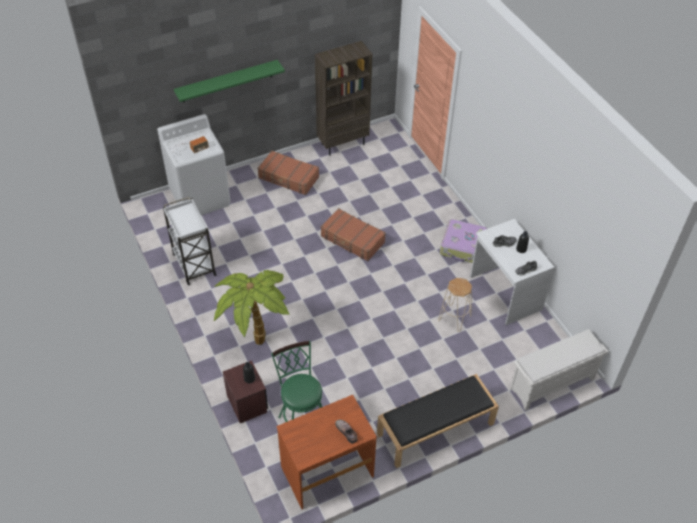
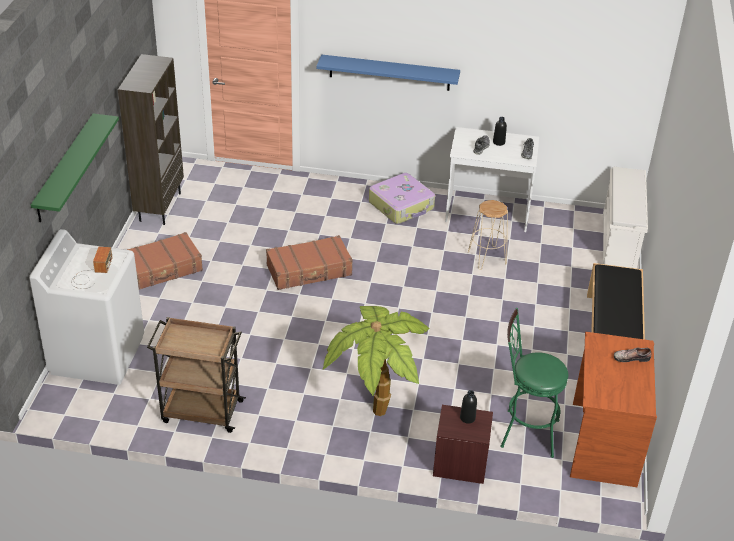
camera: 55 degrees left, 10 degrees down
white cart [163,197,216,285] -> brown cart [147,317,246,433]
none -> blue shelf [316,54,460,91]

